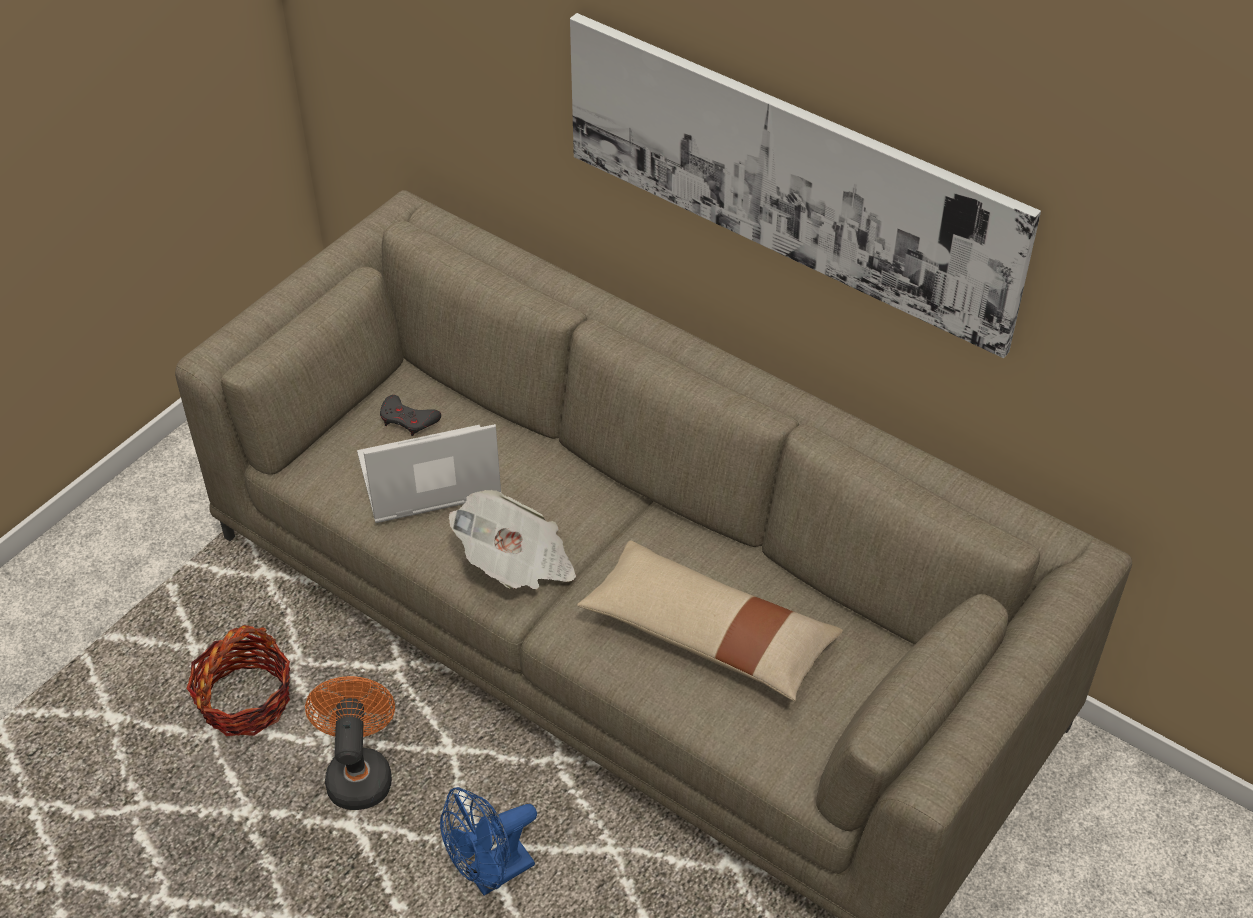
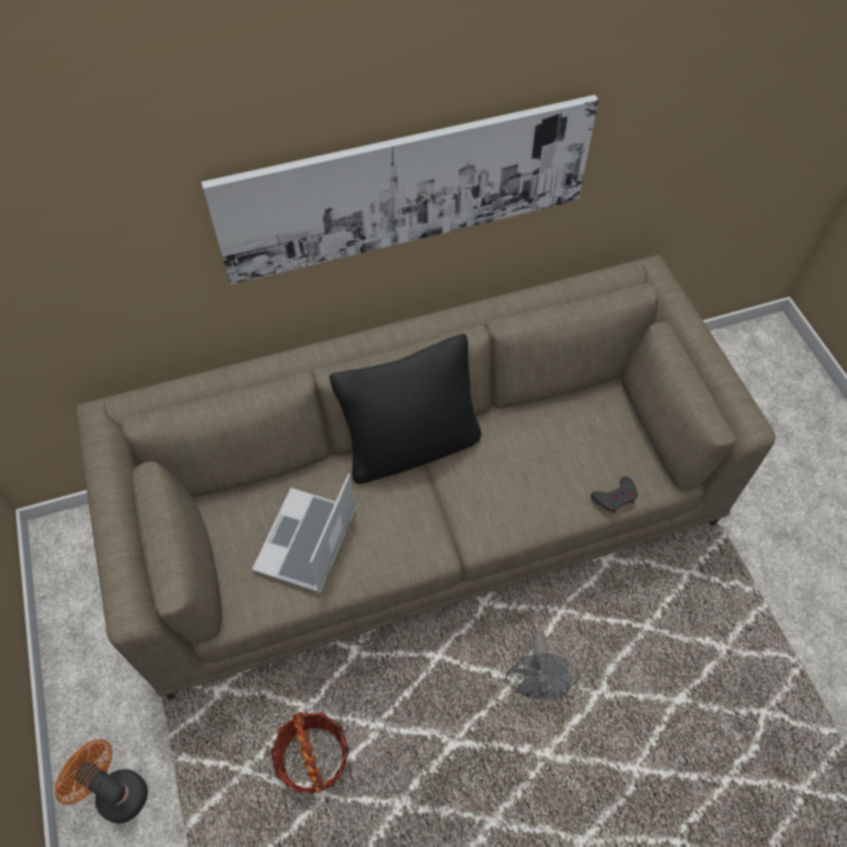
camera: 55 degrees left, 10 degrees up
orange fan [305,676,395,810] -> orange fan moved to [55,739,148,823]
grey game controller [380,395,441,436] -> grey game controller moved to [591,476,637,513]
blue fan [440,787,537,896] -> grey fan [506,632,580,700]
newspaper [449,490,576,589] -> none
beige pillow [577,540,843,701] -> none
none -> black pillow [330,334,481,484]

